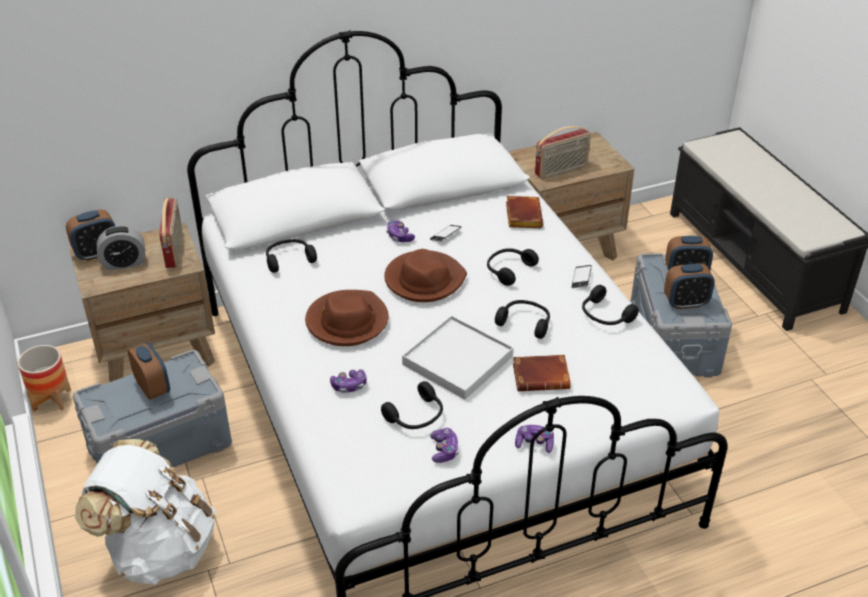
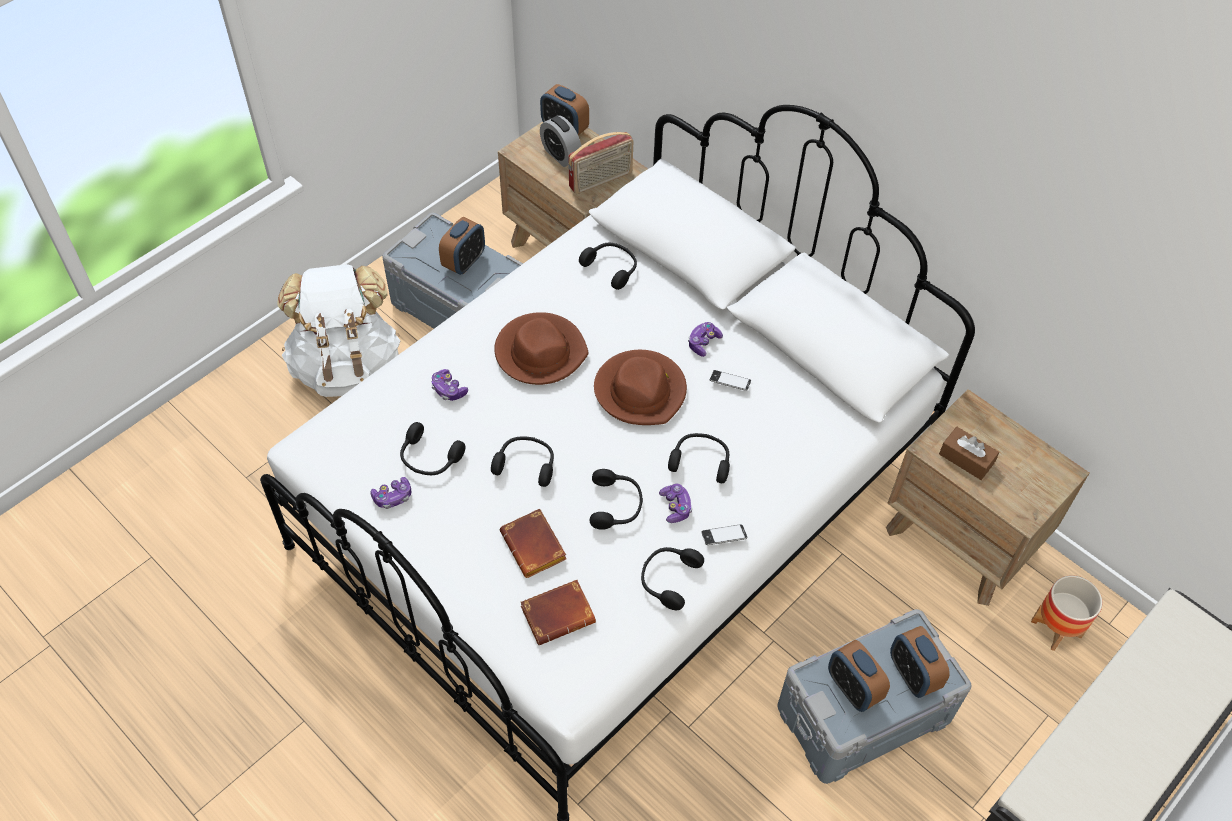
camera: 65 degrees right, 15 degrees up
planter [18,345,71,411] -> planter moved to [1031,575,1102,651]
white tray [402,315,513,399] -> black headphones [491,436,554,487]
brown book [506,196,543,228] -> brown book moved to [521,580,596,645]
game controller [515,425,554,453] -> game controller moved to [659,484,693,523]
radio [535,126,591,179] -> brown tissue box [939,427,999,480]

